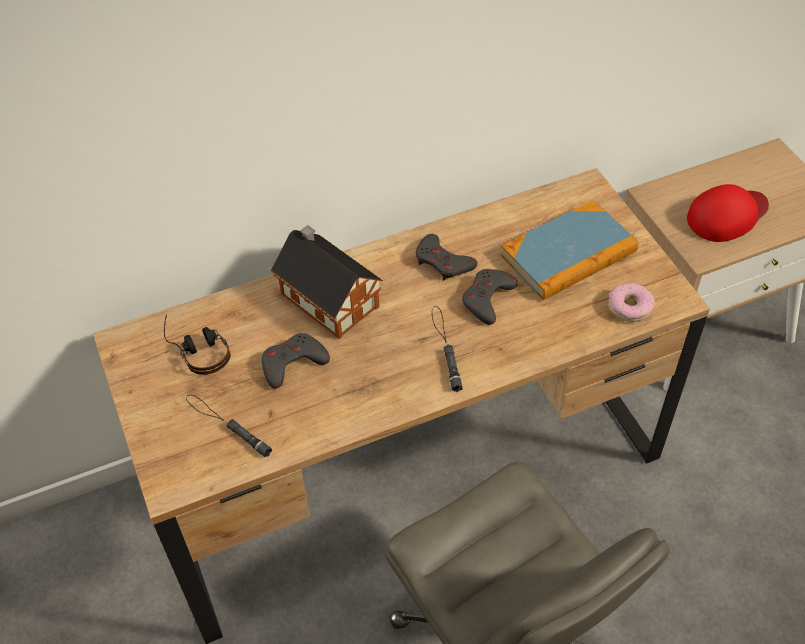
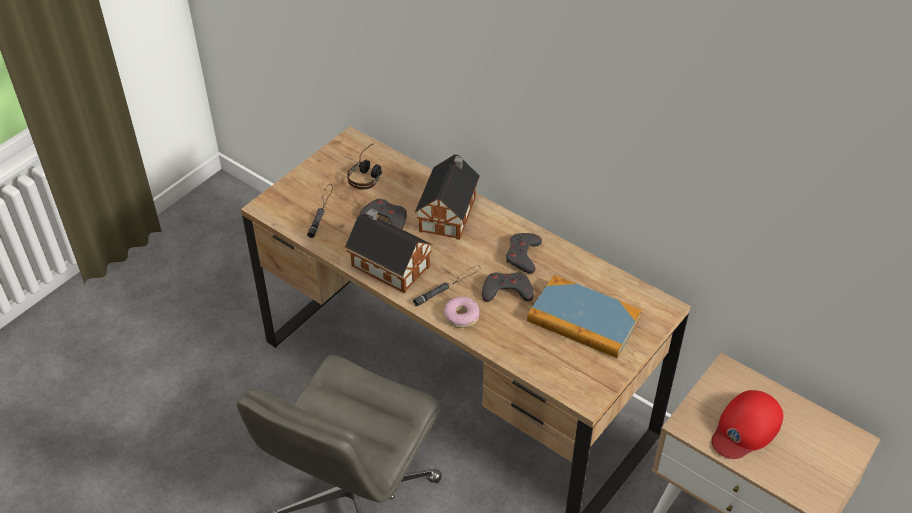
camera: 60 degrees right, 5 degrees down
donut [608,282,655,322] -> donut moved to [444,296,479,328]
red cap [687,184,769,242] -> red cap turned 105 degrees clockwise [711,390,783,459]
none -> toy house [345,209,433,293]

